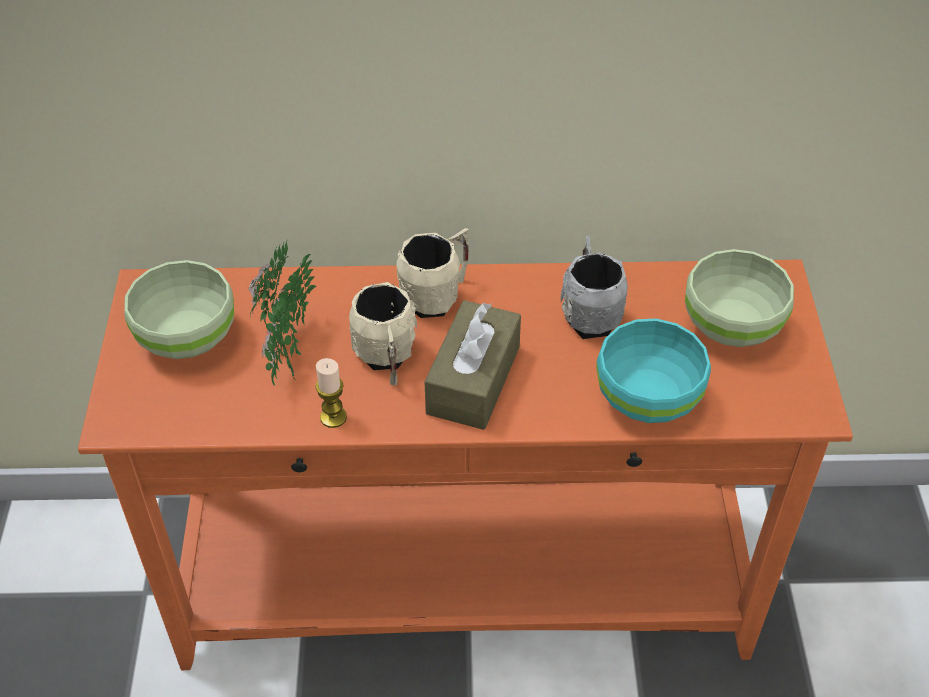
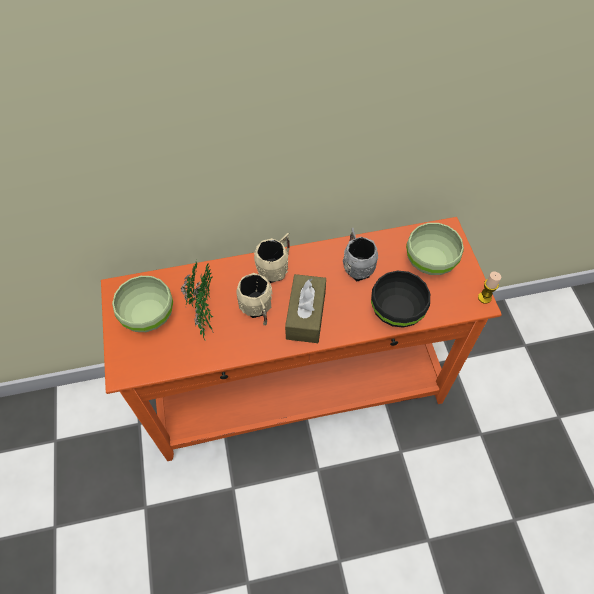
camera: 10 degrees left, 10 degrees up
candle [316,358,347,428] -> candle moved to [478,271,501,304]
turquoise bowl [596,318,711,423] -> black bowl [371,270,430,328]

